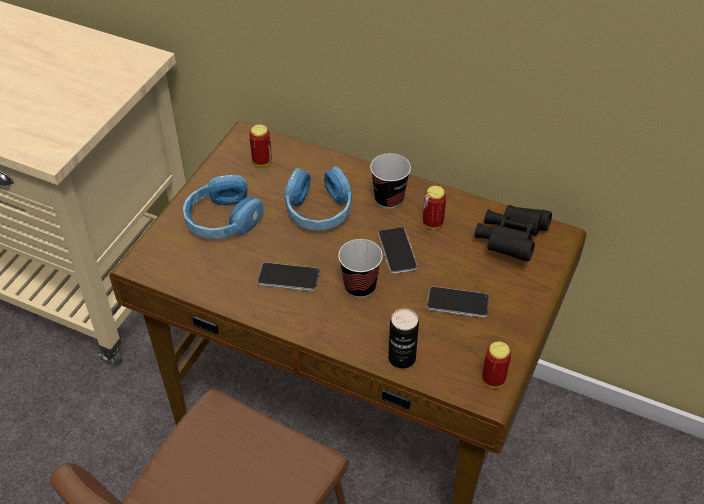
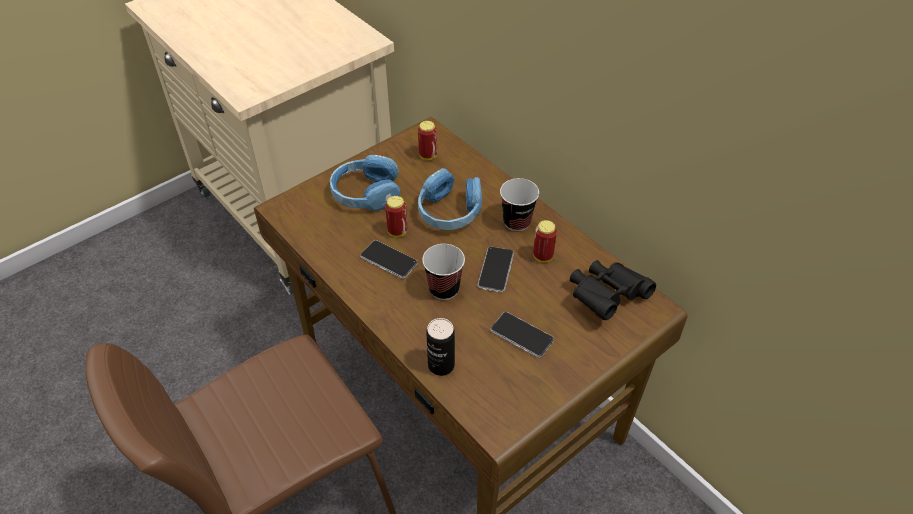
camera: 25 degrees right, 0 degrees up
can [482,342,511,388] -> can moved to [385,196,407,237]

